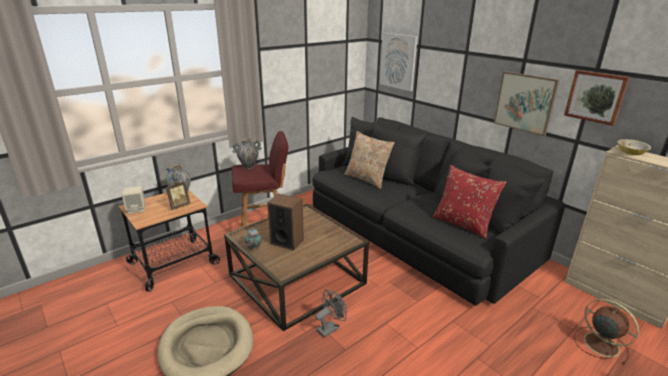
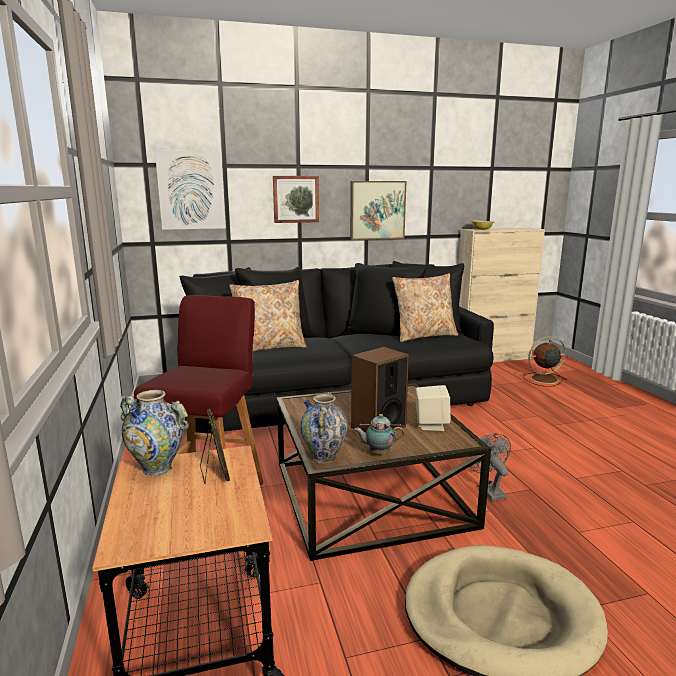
camera: 65 degrees left, 10 degrees down
beige speaker [122,186,145,214] -> beige speaker moved to [415,385,451,431]
vase [232,138,262,169] -> vase moved to [300,392,348,464]
red pillow [433,165,506,239] -> beige pillow [392,273,458,342]
picture [564,70,630,126] -> picture moved to [273,176,319,223]

